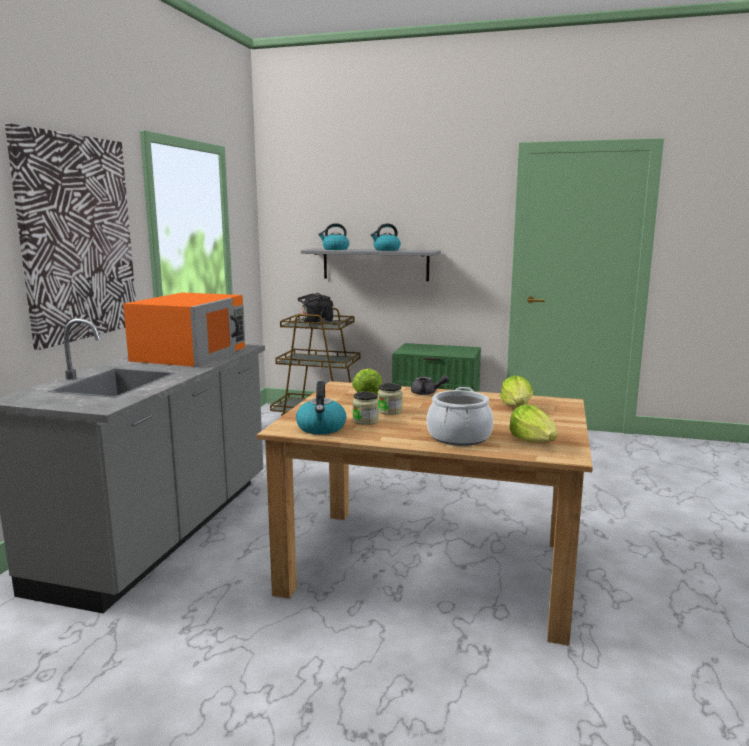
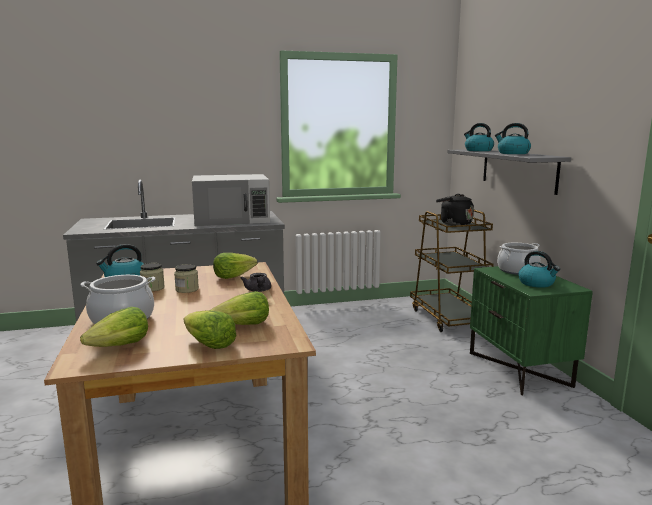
camera: 60 degrees right, 0 degrees up
picture [5,124,136,350] -> none
orange microwave [123,293,245,367] -> white microwave [192,174,270,226]
none -> lettuce [184,310,236,349]
none -> cooking pot [497,243,541,275]
none -> kettle [518,251,560,288]

